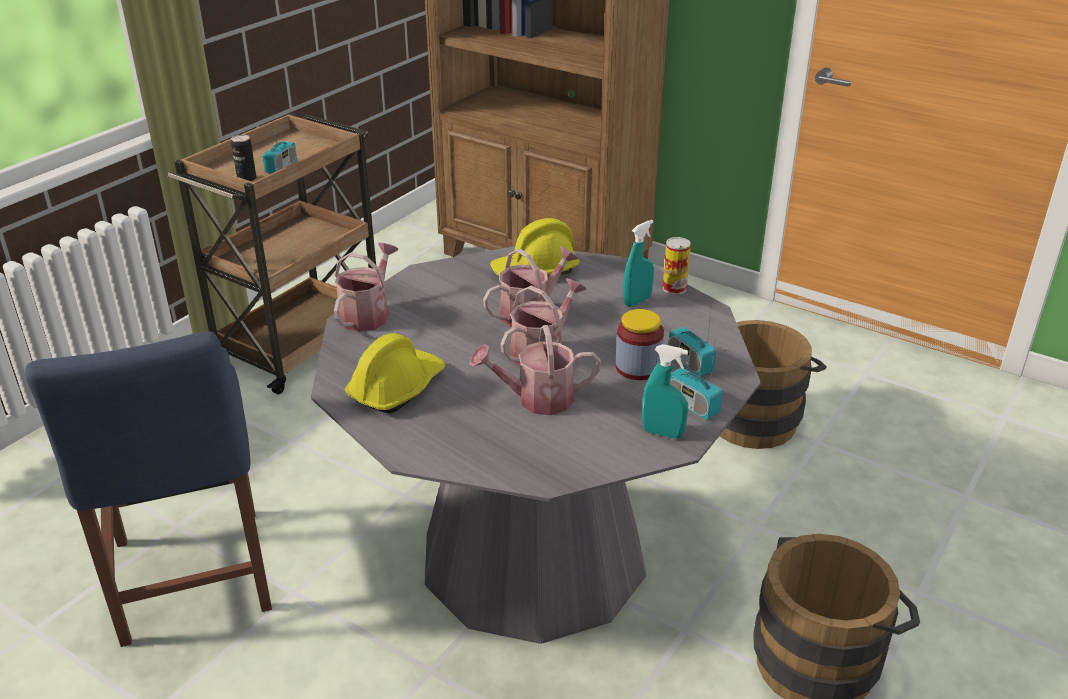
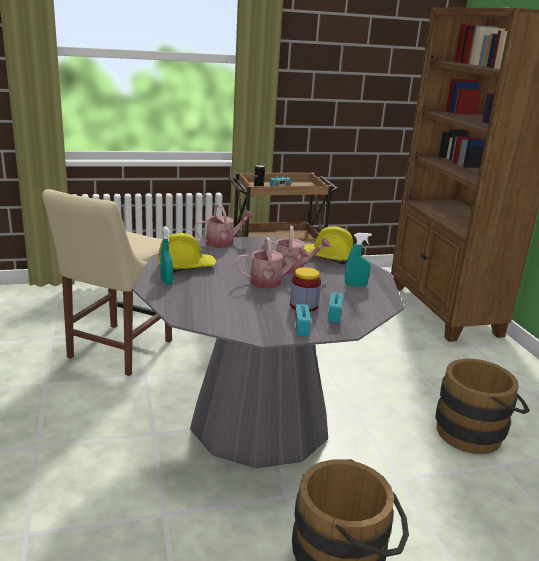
camera: 40 degrees right, 10 degrees down
blue chair [25,331,272,647] -> beige chair [42,189,172,376]
watering can [470,325,601,415] -> none
turquoise spray bottle [642,344,688,439] -> turquoise spray bottle moved to [160,226,173,285]
can [663,237,691,295] -> none

